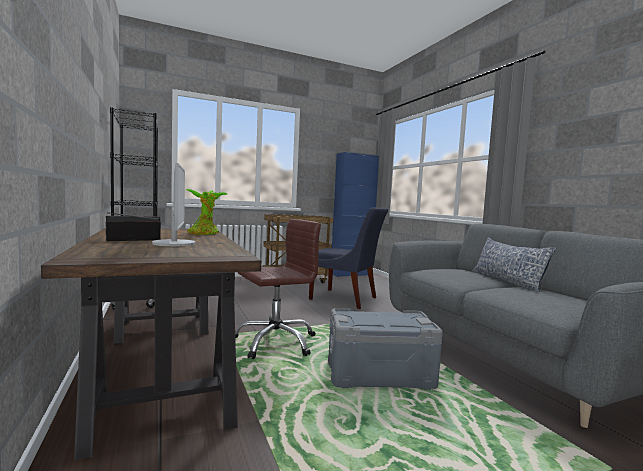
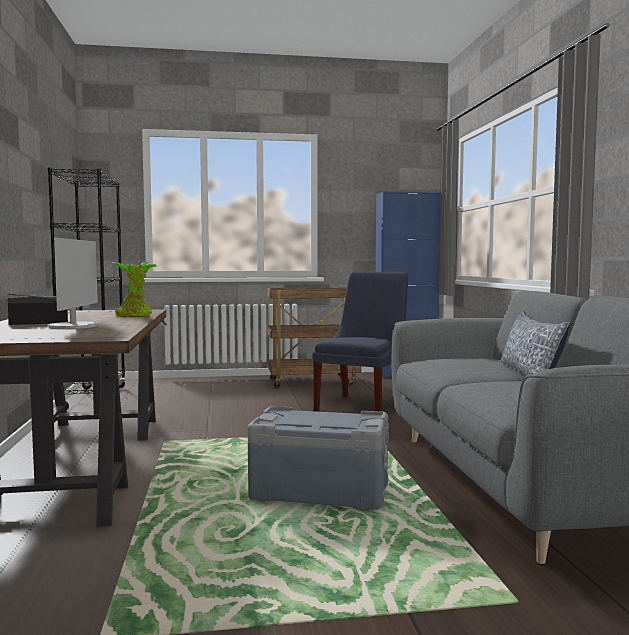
camera: 15 degrees right, 0 degrees up
brown office chair [235,219,321,359] -> none
blue chair [309,208,388,309] -> blue chair turned 105 degrees counterclockwise [312,271,408,412]

